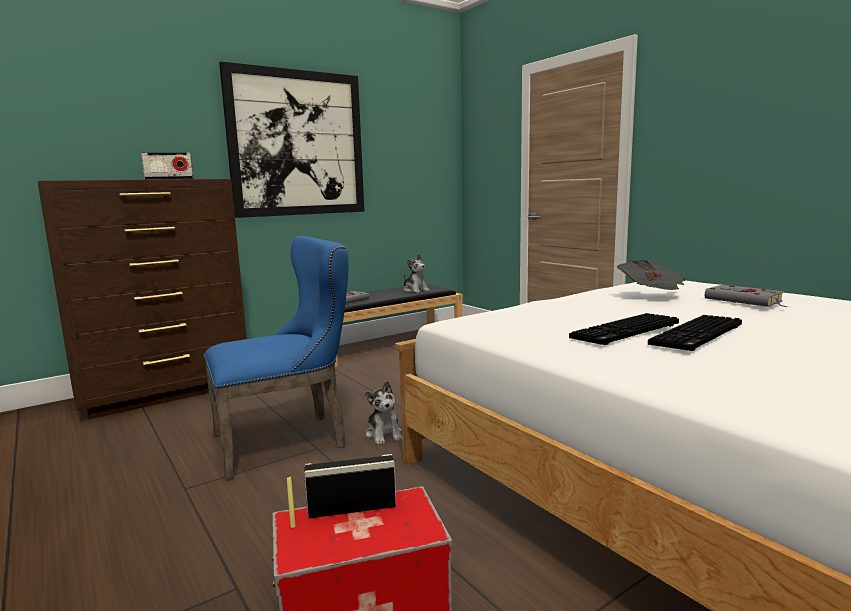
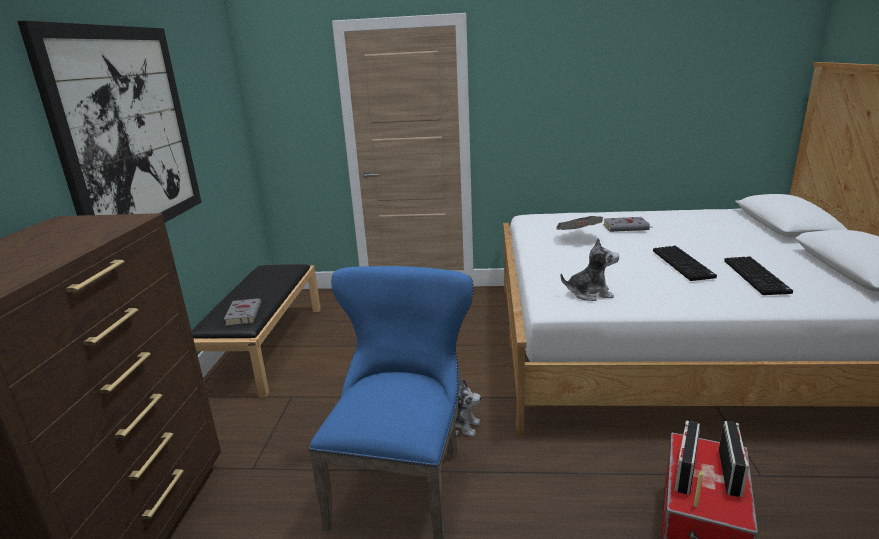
camera: 50 degrees left, 10 degrees up
radio [141,153,194,180] -> radio moved to [719,421,749,497]
plush toy [404,254,430,293] -> plush toy moved to [560,238,619,301]
keyboard [569,313,679,345] -> keyboard moved to [724,256,793,295]

